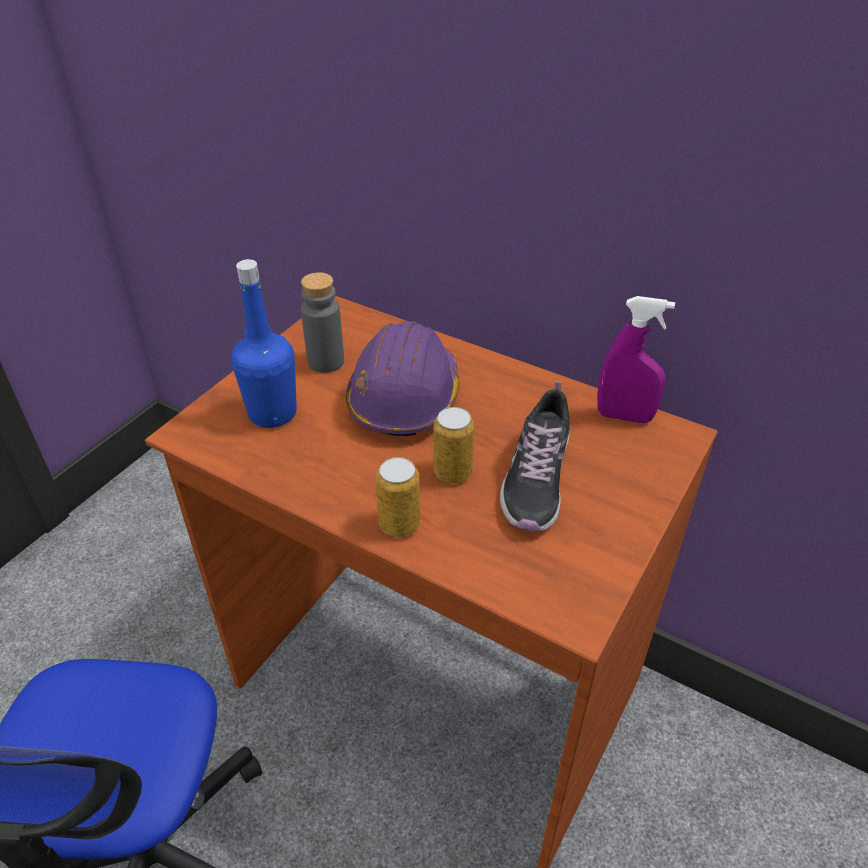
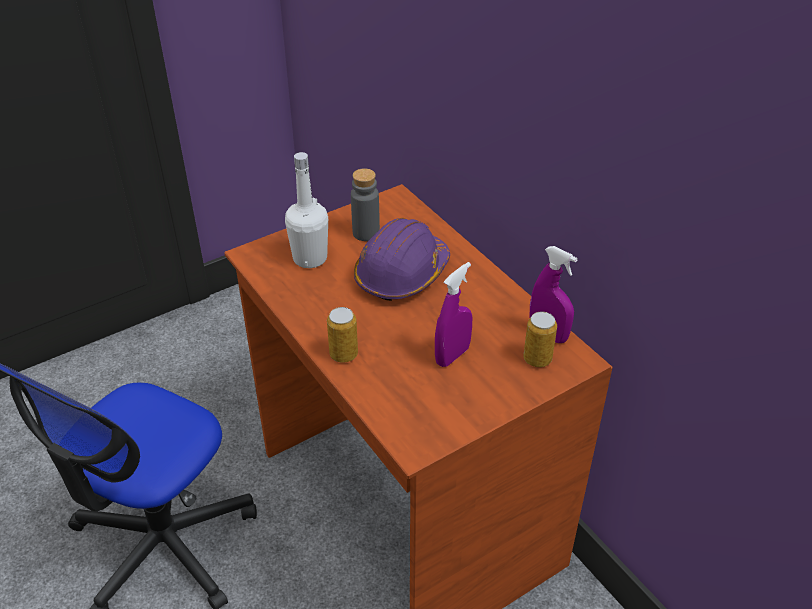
camera: 25 degrees right, 0 degrees up
blue bottle [231,259,297,428] -> white bottle [285,152,328,268]
can [434,407,474,483] -> can moved to [523,312,557,367]
shoe [500,381,570,531] -> purple spray bottle [435,262,472,367]

